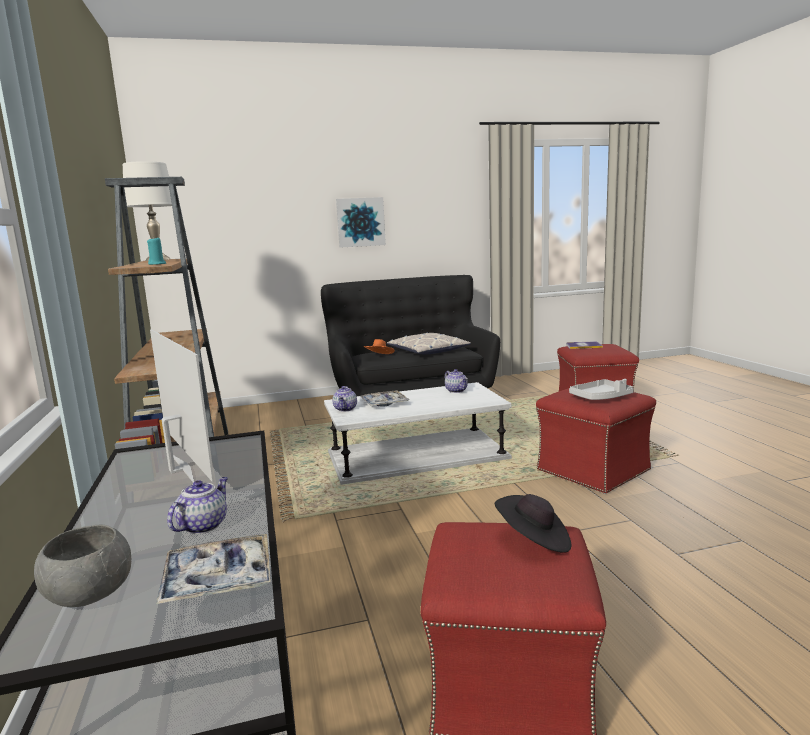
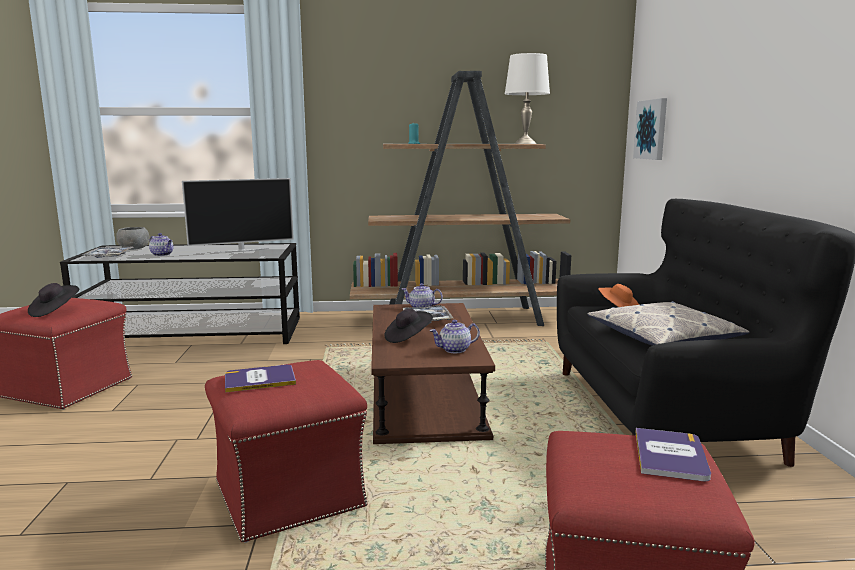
camera: 100 degrees right, 0 degrees up
white coffee table [324,382,512,485] -> brown coffee table [371,303,495,444]
picture [336,197,386,248] -> picture moved to [633,98,667,160]
grey tray [569,379,634,400] -> book [225,365,296,393]
none -> black hat [384,309,433,343]

